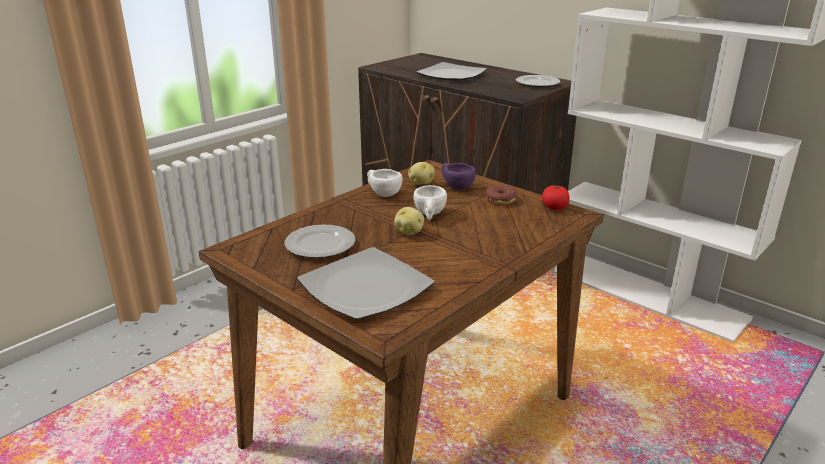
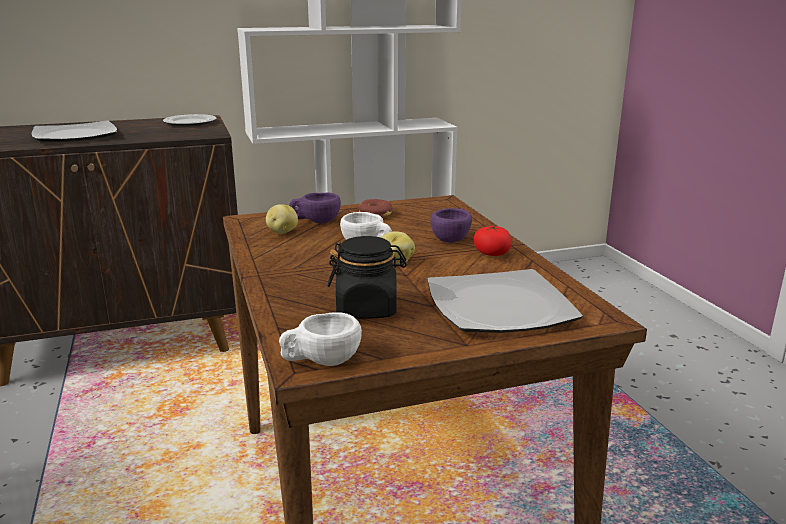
camera: 60 degrees left, 5 degrees down
plate [285,225,355,258] -> black jar [328,236,407,319]
white cup [367,169,403,197] -> white cup moved to [279,312,362,366]
tomato [542,186,570,210] -> tomato moved to [473,225,512,256]
none -> purple cup [430,208,472,242]

